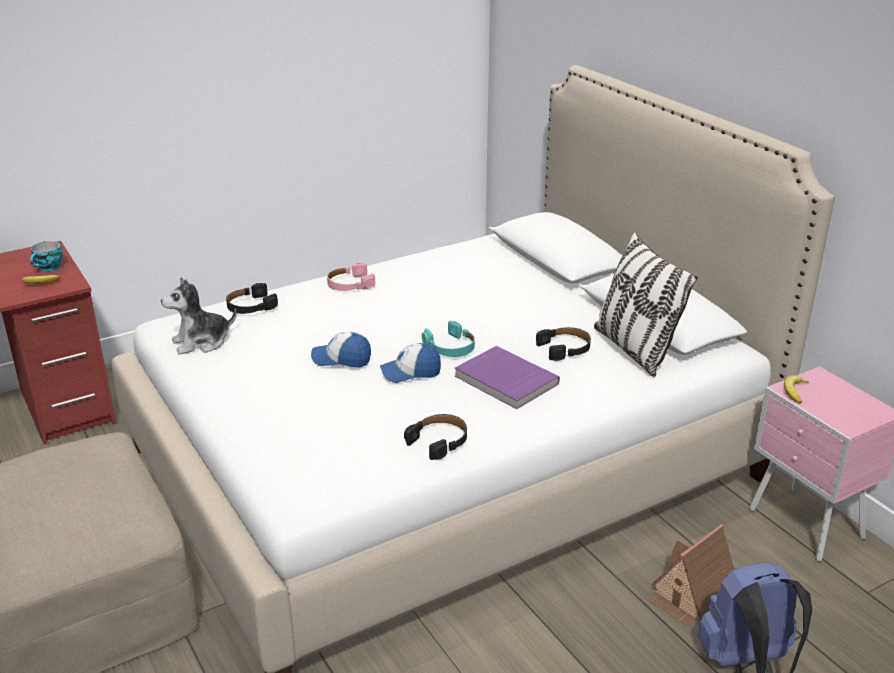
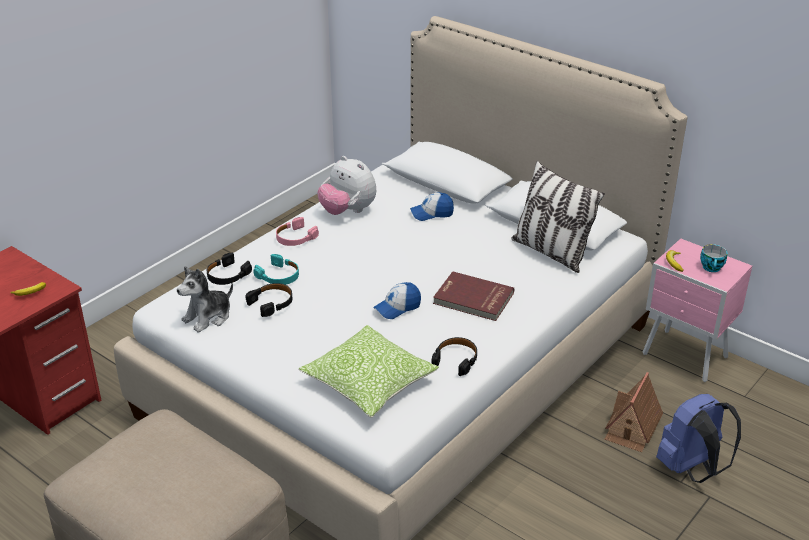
camera: 20 degrees left, 5 degrees up
cup [30,241,63,271] -> cup moved to [700,244,727,272]
cap [311,332,371,367] -> cap moved to [410,193,454,221]
turquoise headphones [422,320,475,357] -> turquoise headphones moved to [253,254,299,285]
purple book [455,346,560,409] -> red book [433,271,514,321]
black headphones [536,327,591,361] -> black headphones moved to [245,283,293,317]
none -> pillow [298,325,439,418]
none -> plush toy [317,156,376,215]

